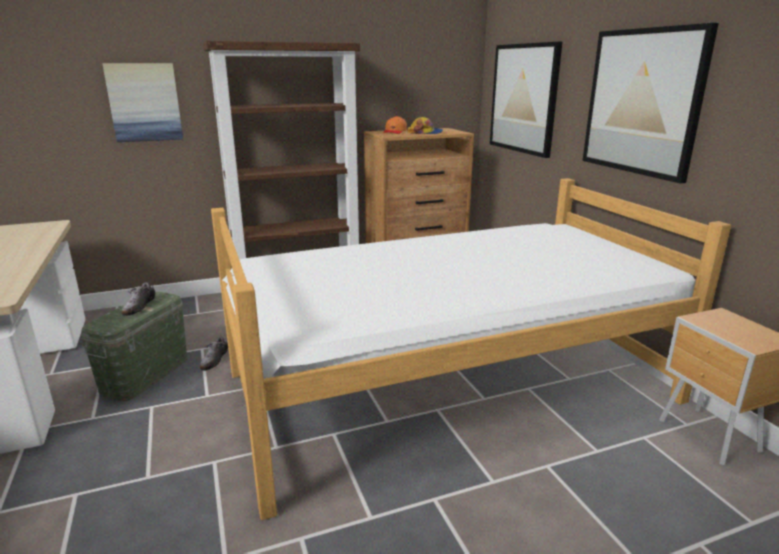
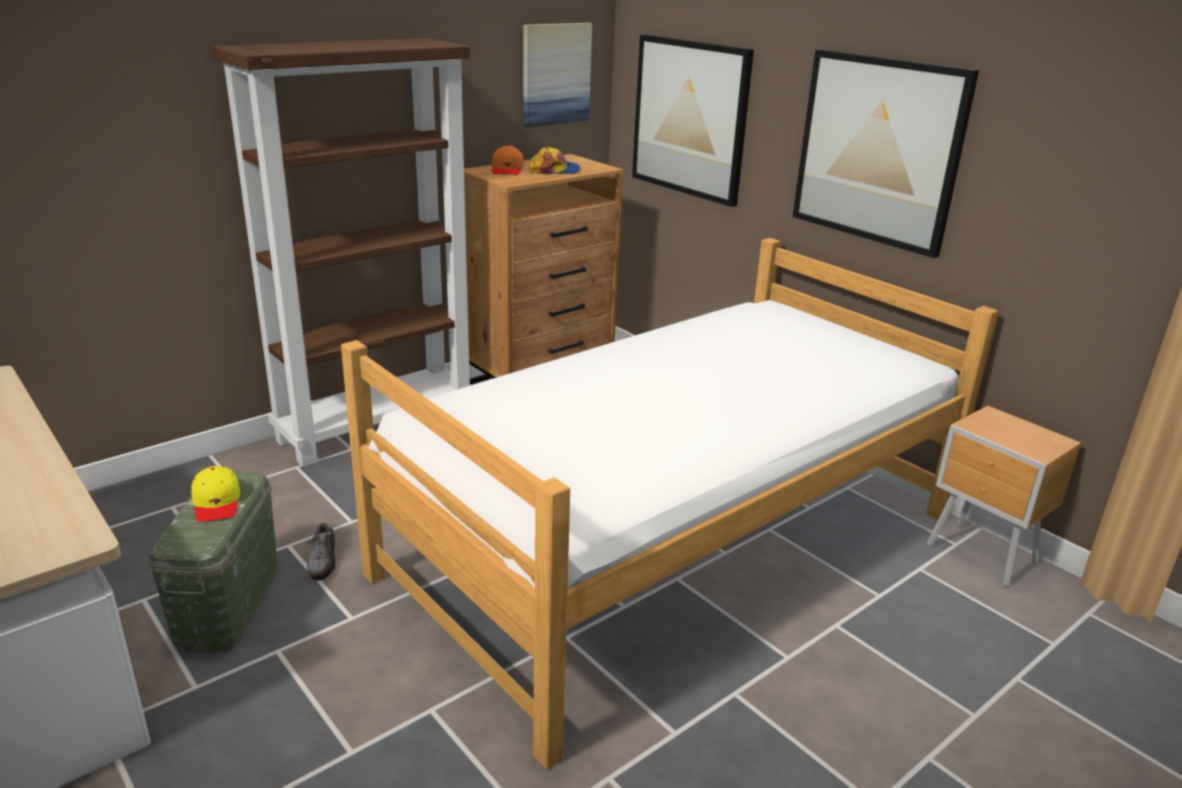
camera: 20 degrees left, 5 degrees up
picture [102,63,183,142] -> picture moved to [523,23,592,127]
shoe [122,282,156,316] -> yellow cap [191,466,240,522]

